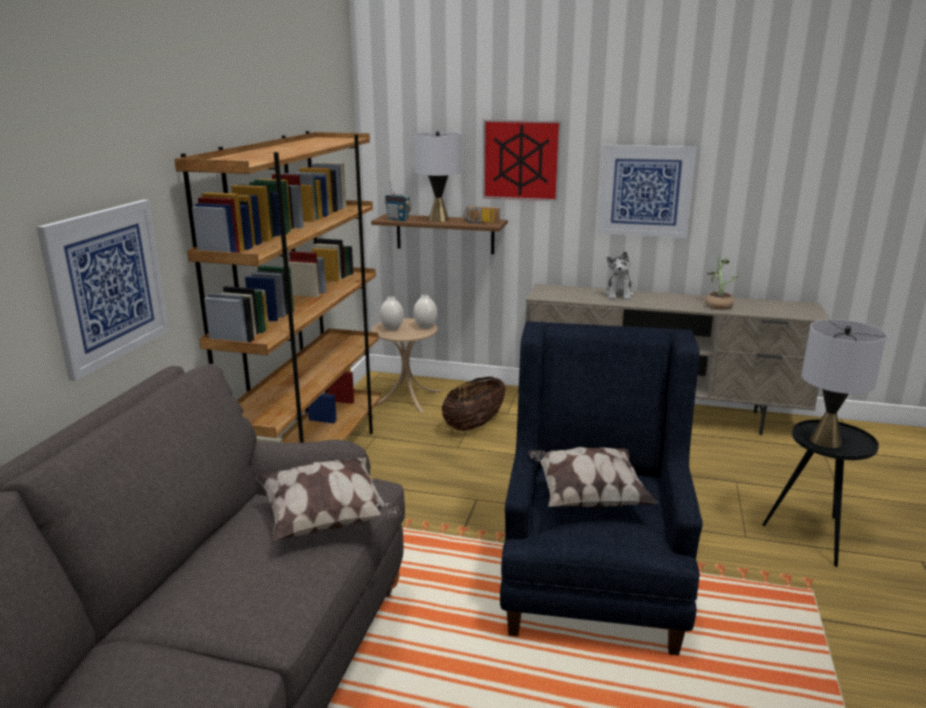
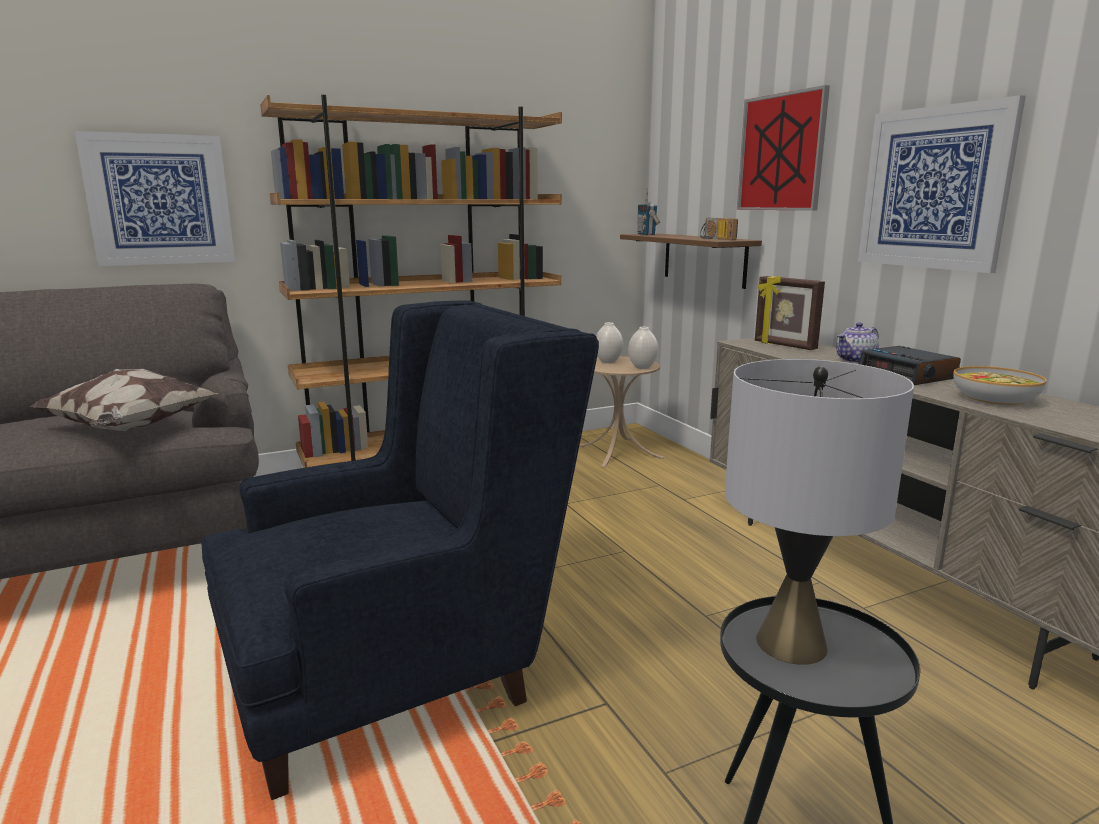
camera: 50 degrees right, 5 degrees down
grey table lamp [414,131,461,222] -> none
basket [442,377,506,431] -> none
pillow [529,447,658,508] -> none
plush toy [604,251,634,300] -> teapot [836,322,879,363]
potted plant [705,256,737,310] -> bowl [953,366,1047,407]
none -> picture frame [755,276,825,350]
none -> alarm clock [858,346,961,385]

